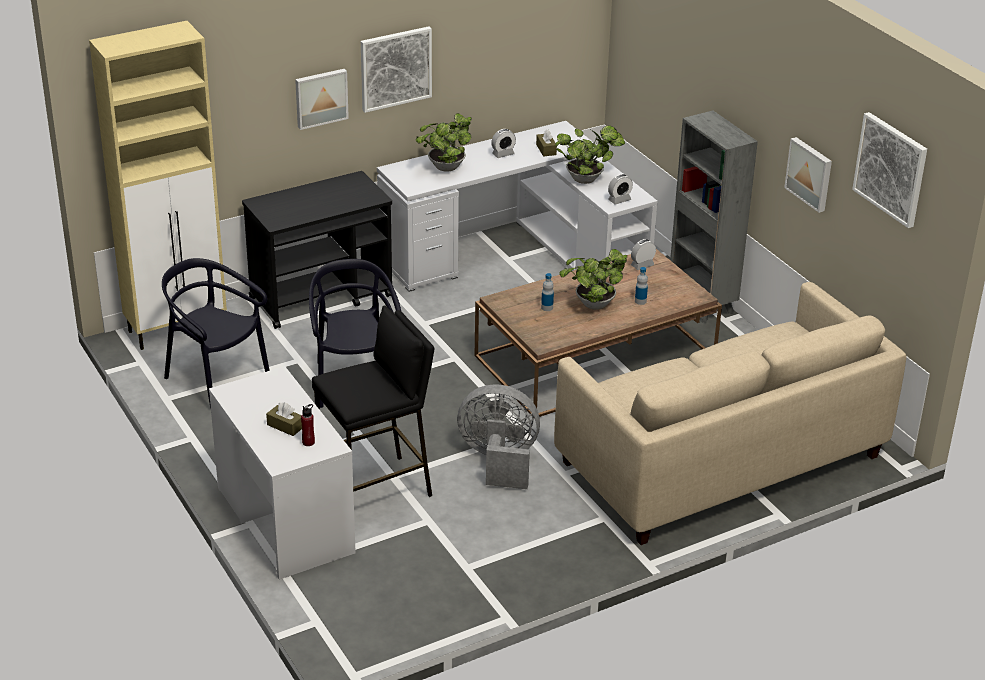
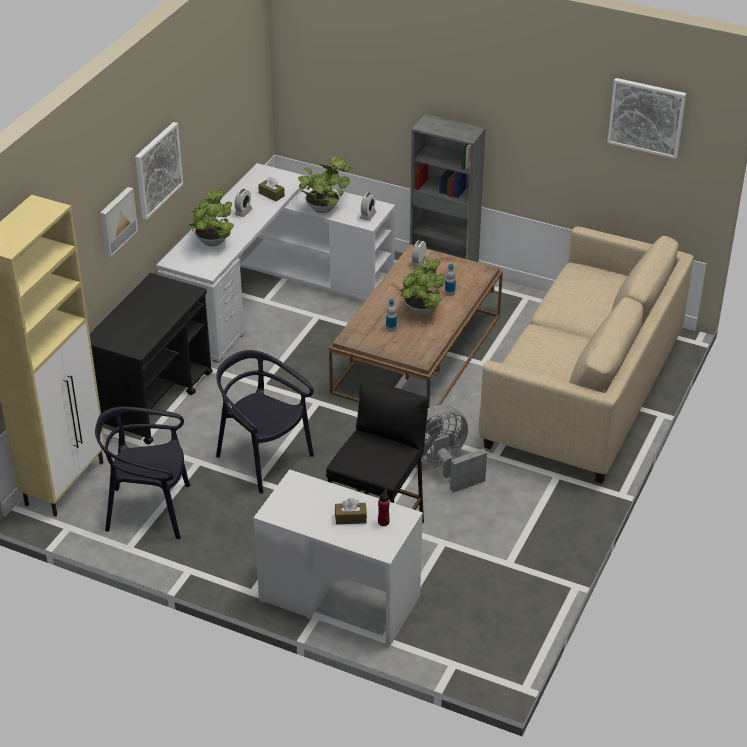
camera: 35 degrees left, 5 degrees up
picture [784,137,832,213] -> none

